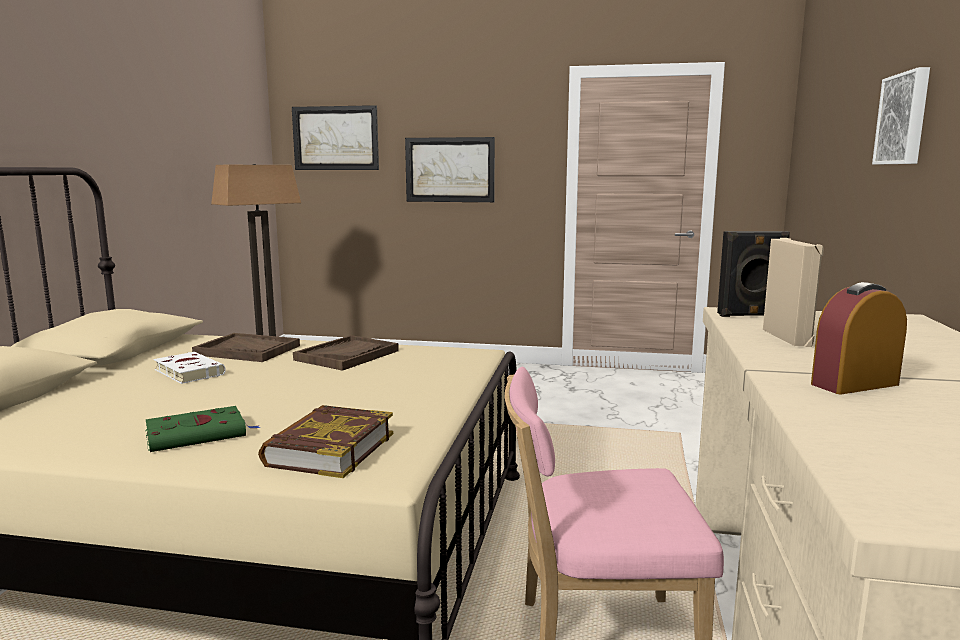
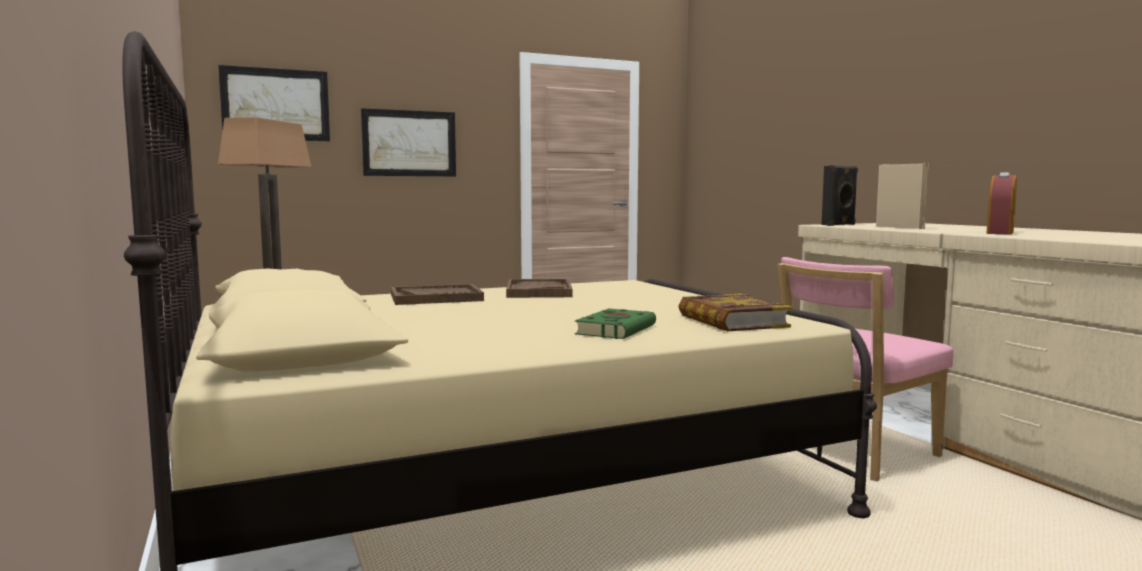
camera: 35 degrees left, 5 degrees down
white book [154,352,226,384] -> none
picture [872,67,930,164] -> none

